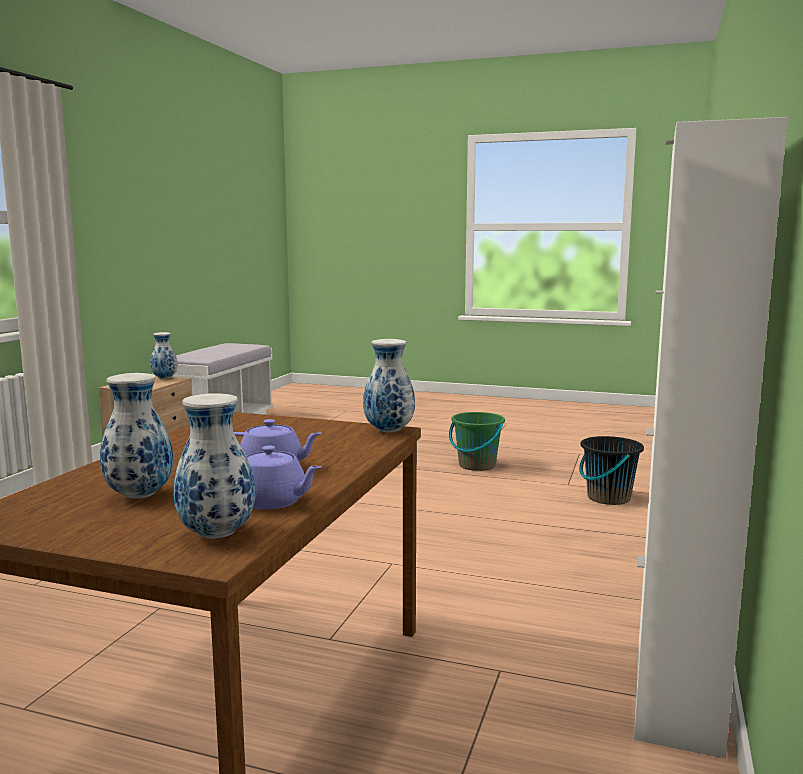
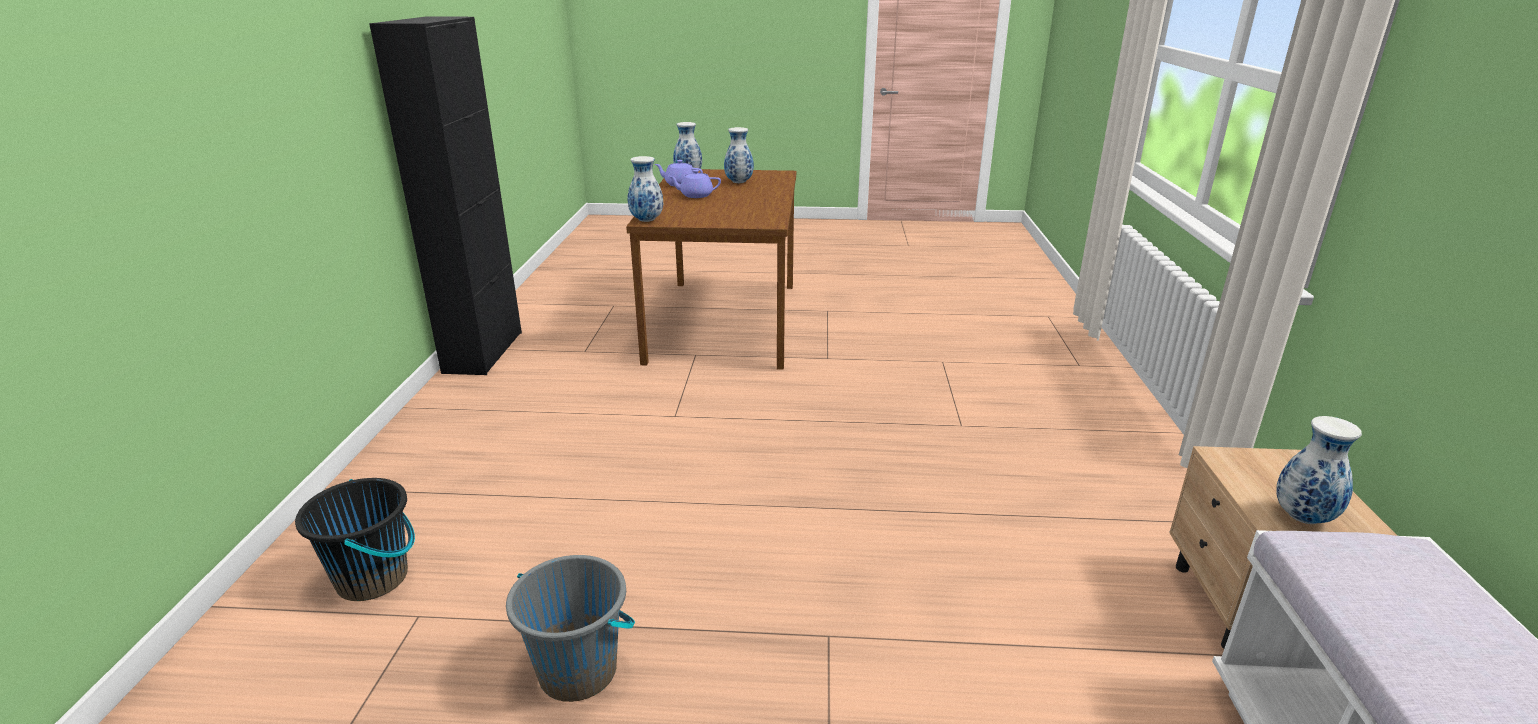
camera: 165 degrees right, 15 degrees up
green bucket [449,412,505,471] -> grey bucket [506,555,635,702]
white cabinet [634,117,788,758] -> black cabinet [369,16,522,375]

